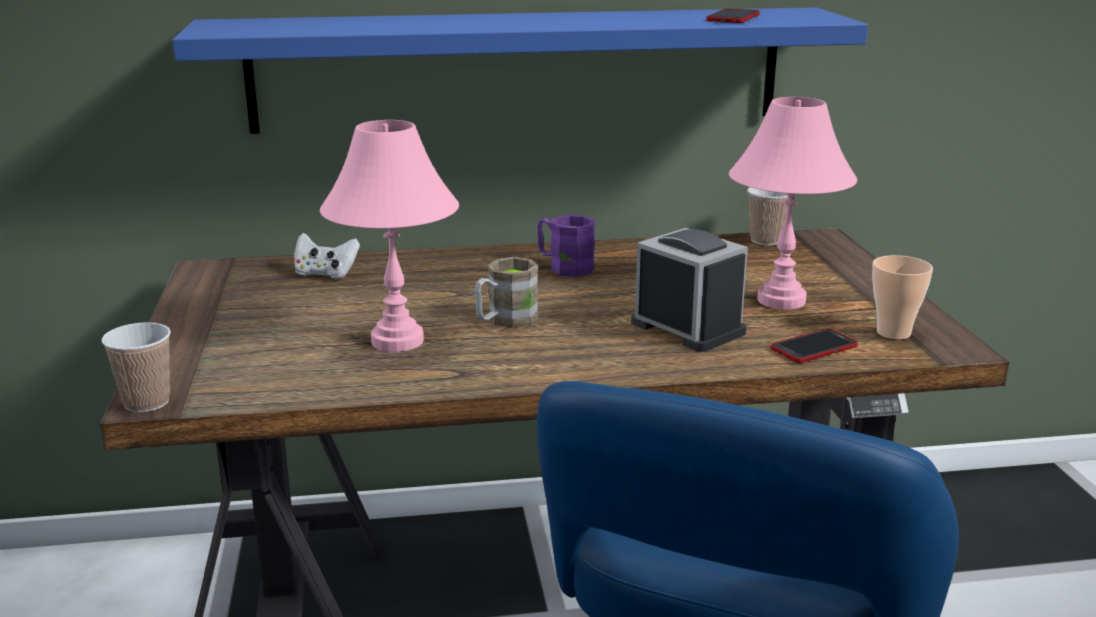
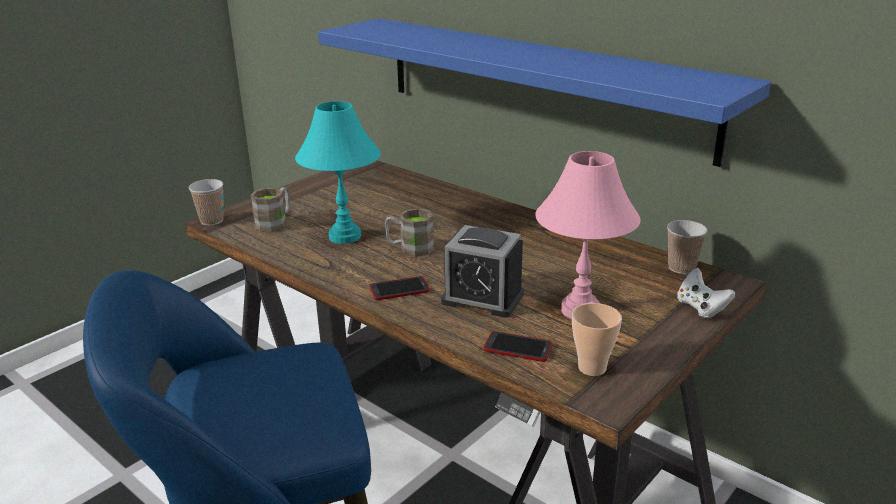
camera: 50 degrees right, 5 degrees up
white game controller [294,233,360,279] -> white game controller moved to [677,268,735,319]
pink table lamp [320,120,459,352] -> turquoise table lamp [295,101,381,244]
purple mug [537,215,595,277] -> none
alarm clock [631,228,748,352] -> alarm clock turned 105 degrees clockwise [441,225,524,318]
phone [706,9,760,23] -> phone moved to [370,276,430,300]
none -> brown mug [250,187,290,232]

